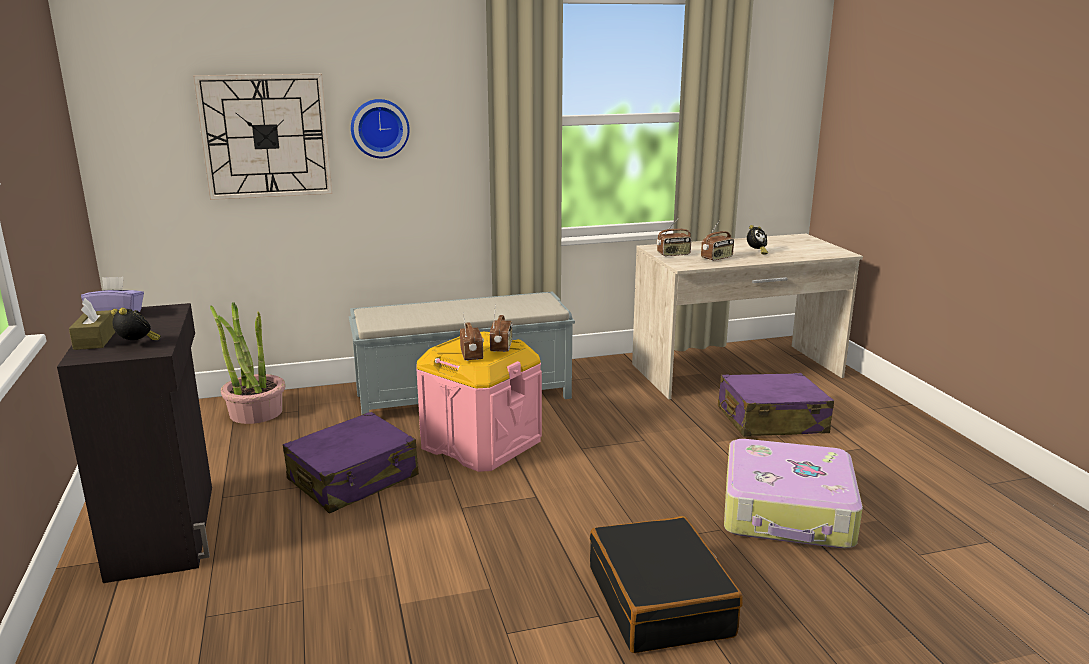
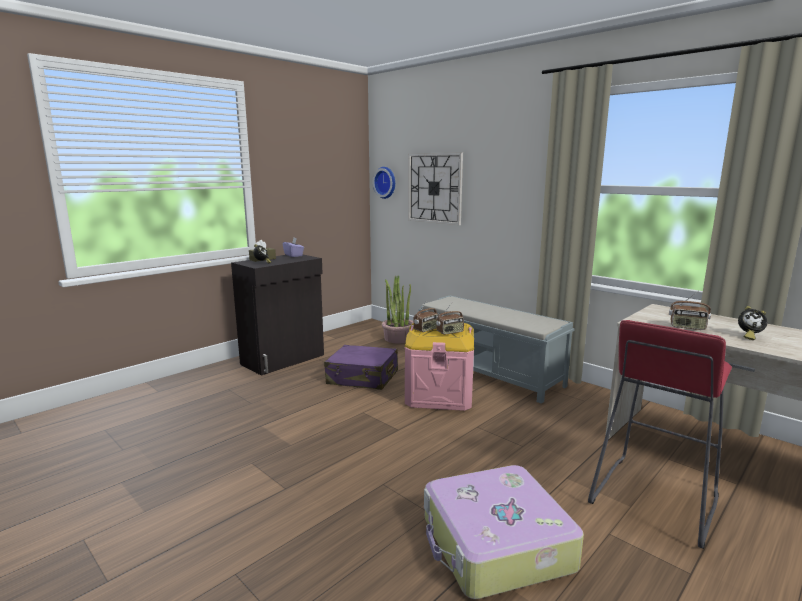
camera: 60 degrees right, 5 degrees down
wall clock [351,99,410,158] -> wall clock moved to [373,167,395,199]
black suitcase [590,516,743,653] -> none
radio [657,218,692,256] -> none
purple suitcase [718,373,834,437] -> red stool [588,320,732,549]

